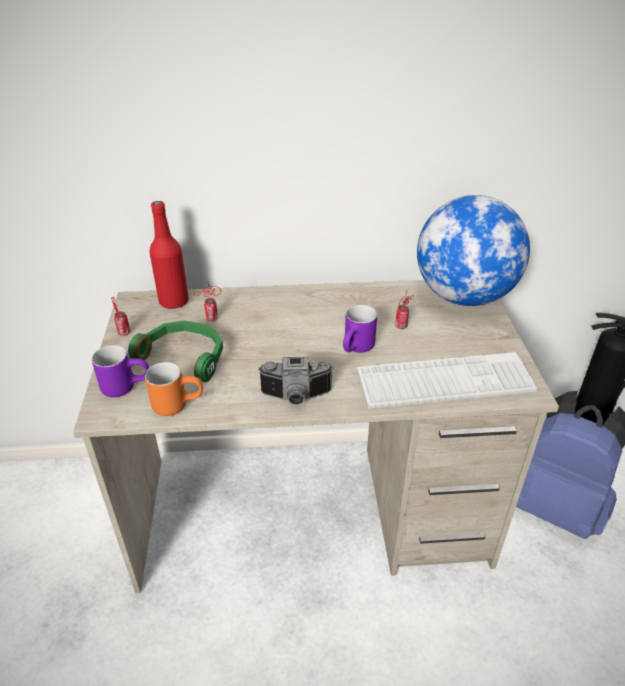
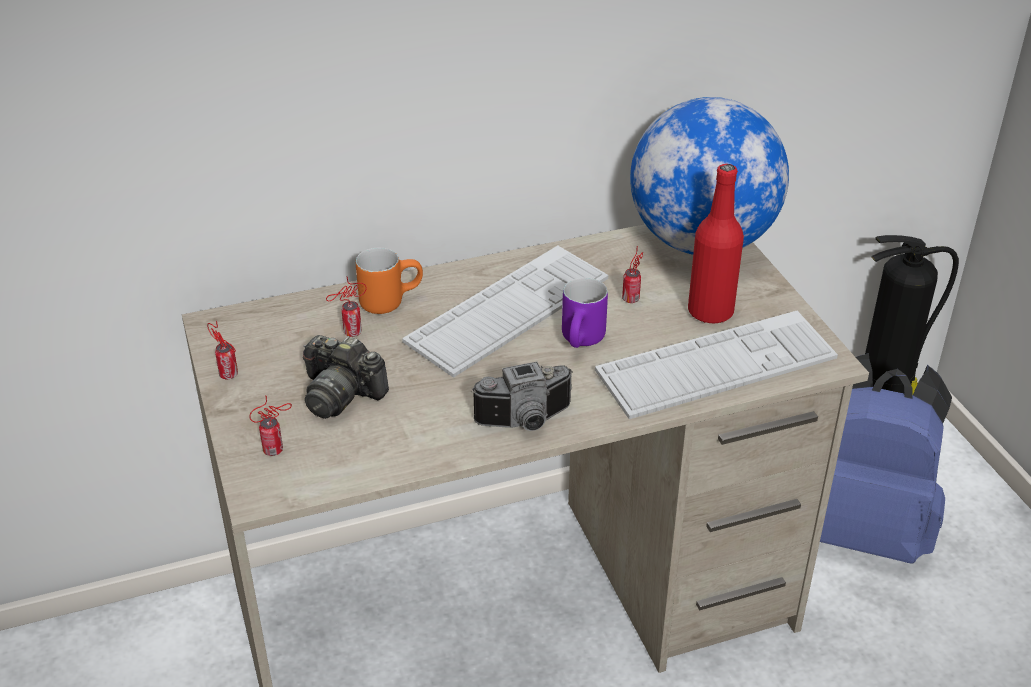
camera: 15 degrees left, 0 degrees up
purple mug [92,345,149,397] -> can [249,395,292,456]
green headphones [128,320,223,382] -> camera [303,335,389,419]
orange mug [145,362,203,416] -> orange mug moved to [356,248,423,314]
red bottle [149,201,189,309] -> red bottle moved to [688,164,744,324]
none -> keyboard [402,246,609,378]

